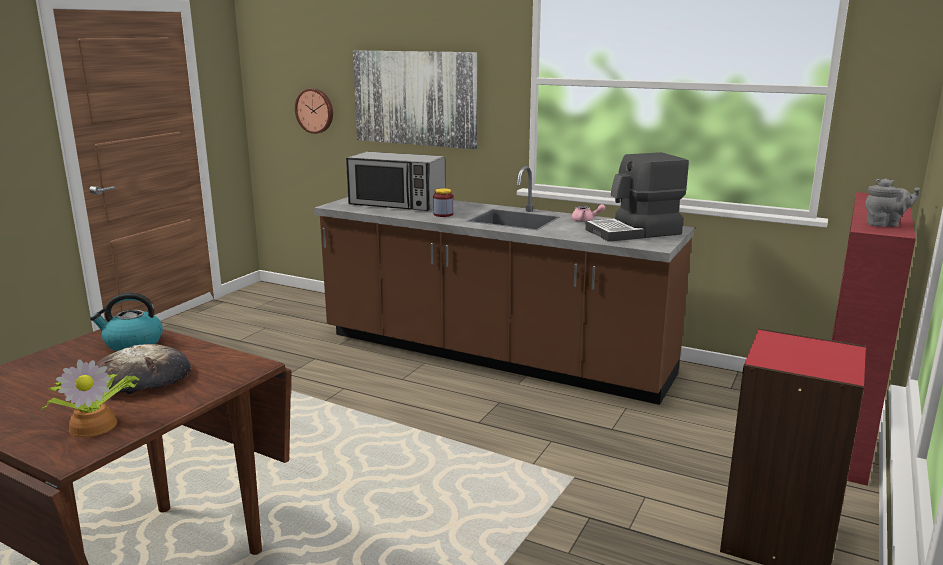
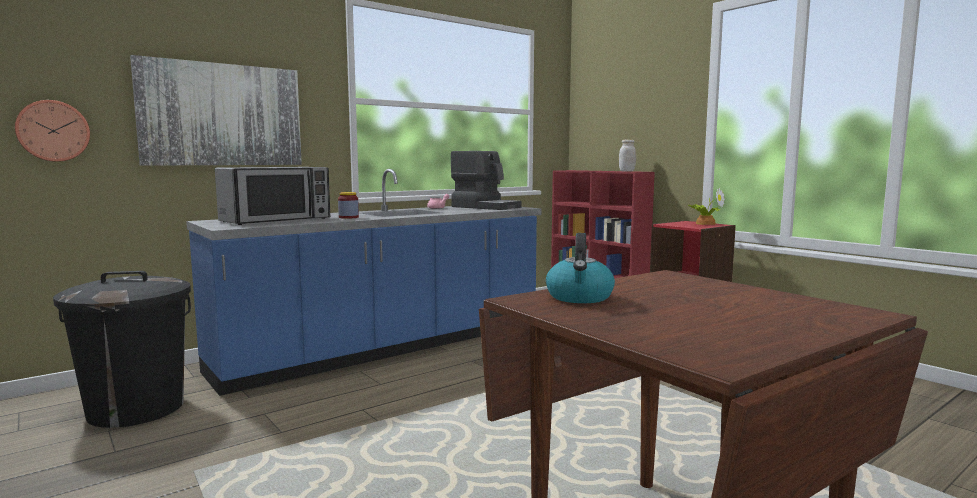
camera: 65 degrees left, 10 degrees down
potted plant [41,359,139,437] -> potted plant moved to [688,188,725,225]
bread [95,344,191,395] -> none
brown counter [314,166,695,405] -> blue counter [186,169,541,396]
coffee machine [585,152,689,242] -> coffee machine turned 60 degrees counterclockwise [451,151,522,210]
grey teapot [865,178,920,227] -> white jar [619,140,636,172]
none -> black trash can [53,271,191,428]

